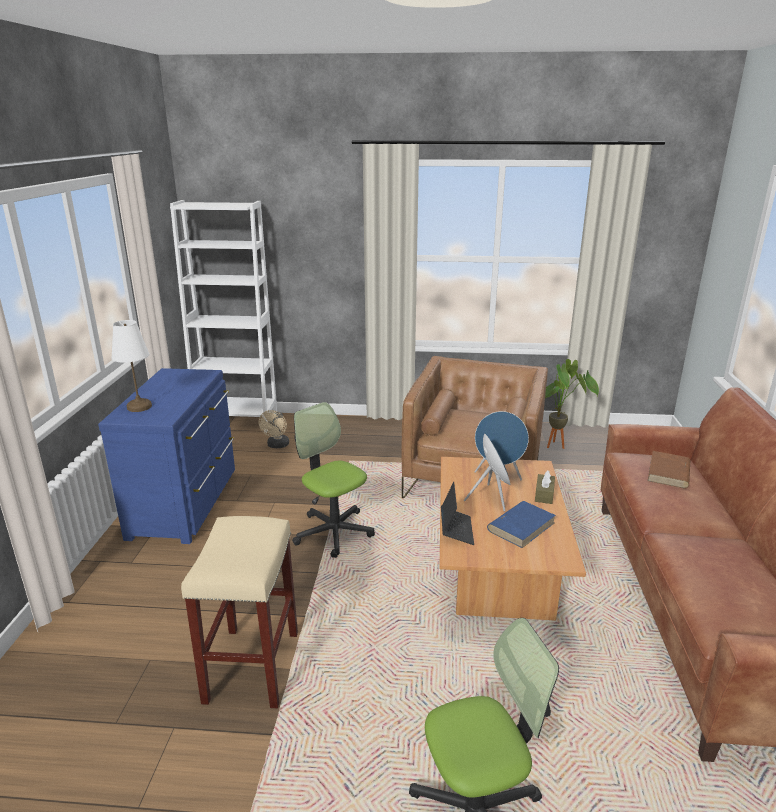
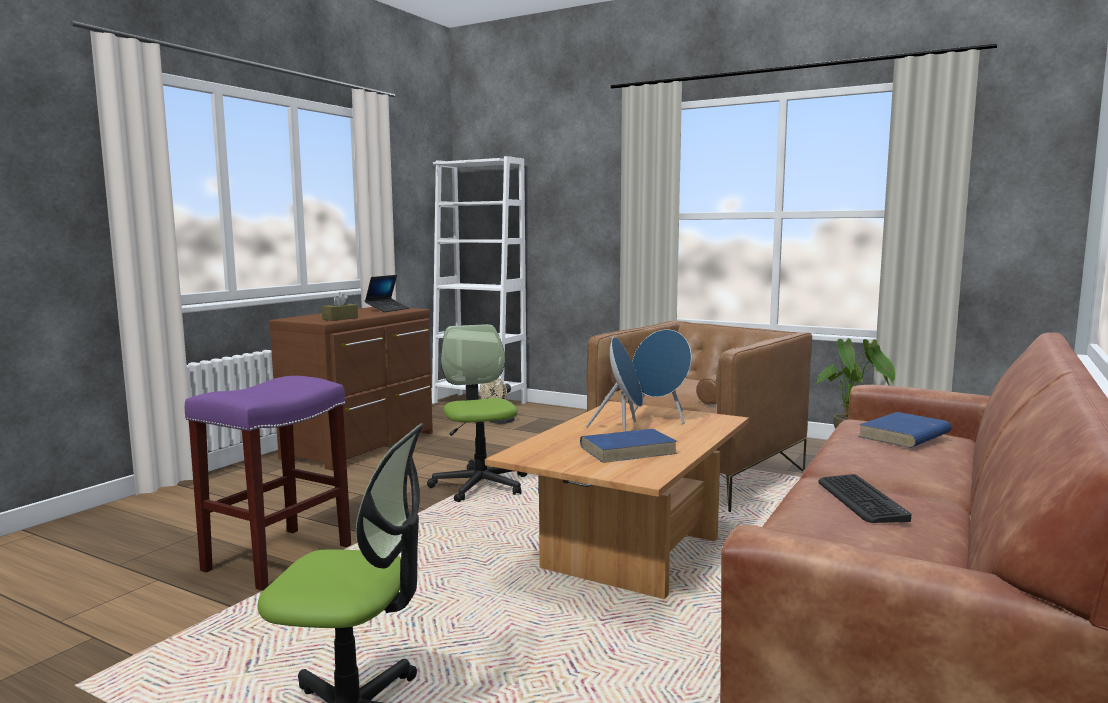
camera: 25 degrees right, 15 degrees down
blue dresser [98,368,235,544] -> brown dresser [269,307,433,470]
white table lamp [111,320,152,412] -> none
beige stool [181,516,298,708] -> purple stool [185,376,351,591]
laptop [441,482,474,545] -> laptop moved to [365,275,410,312]
brown tissue box [535,470,555,504] -> brown tissue box moved to [322,292,358,321]
brown book [648,451,690,489] -> blue book [859,412,952,448]
none -> keyboard [818,474,911,523]

